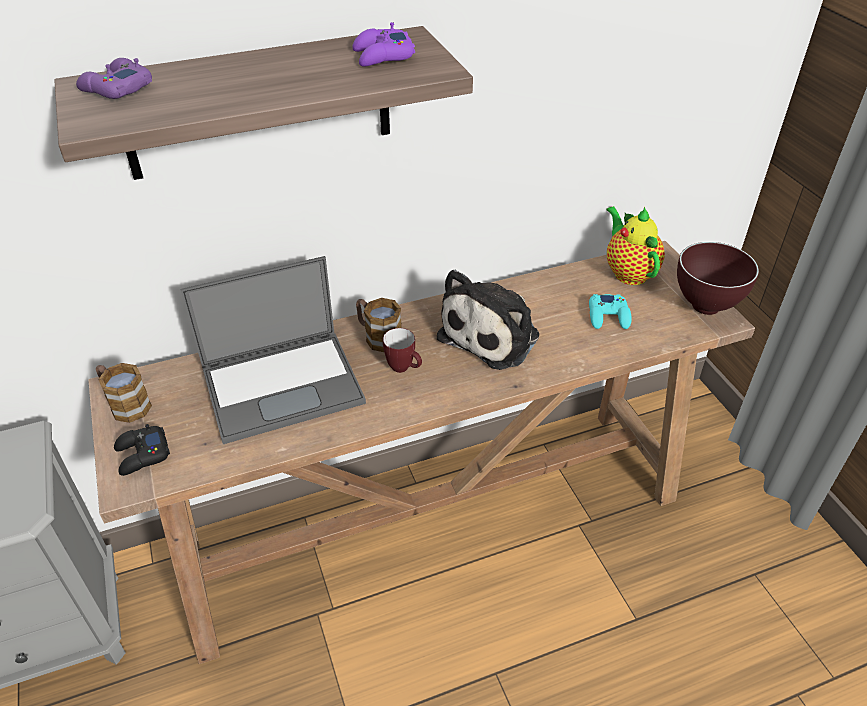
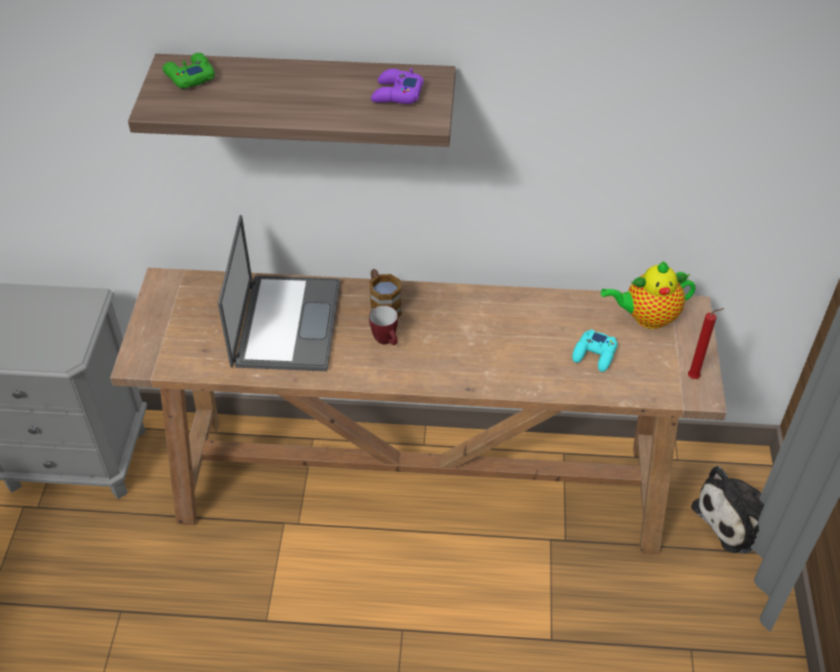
camera: 25 degrees right, 5 degrees up
purple game controller [76,58,152,99] -> green game controller [162,53,215,89]
mug [96,363,152,423] -> none
black game controller [114,424,170,476] -> none
laptop [180,256,366,444] -> laptop turned 90 degrees counterclockwise [218,215,340,371]
plush toy [437,269,539,370] -> plush toy moved to [691,466,764,554]
teapot [606,206,665,285] -> teapot turned 105 degrees counterclockwise [601,261,696,329]
brown bowl [677,242,759,315] -> red candle [688,308,725,379]

